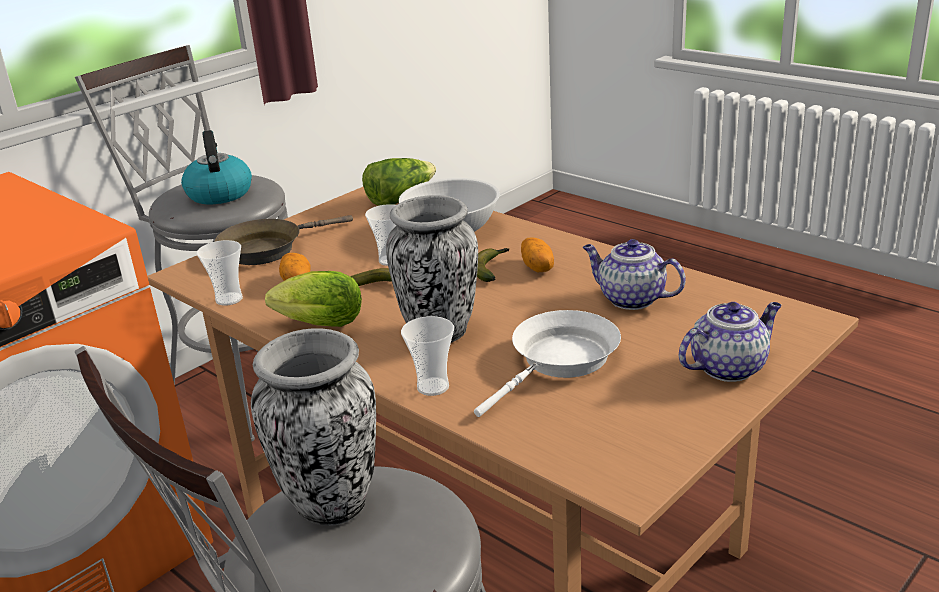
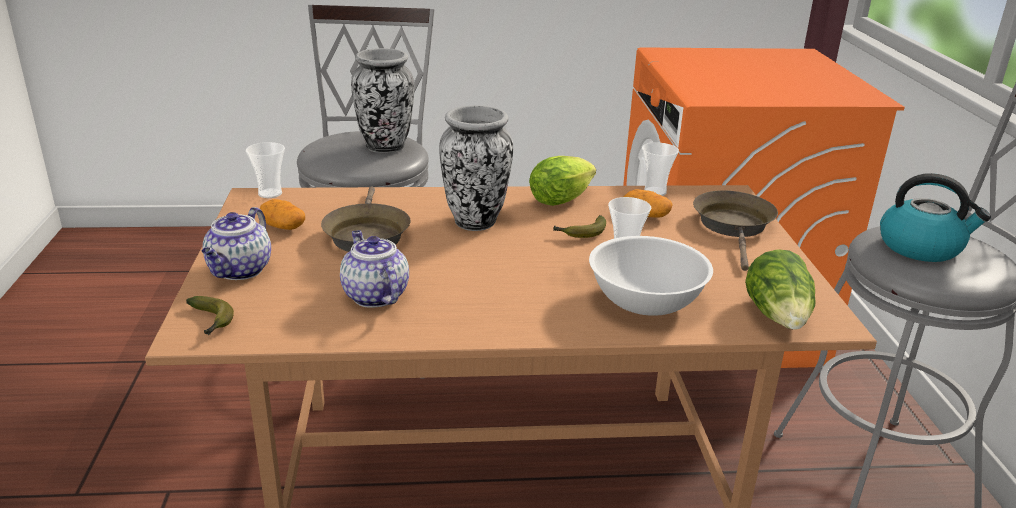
camera: 130 degrees right, 0 degrees up
cup [401,316,454,396] -> cup moved to [246,142,285,198]
white frying pan [474,310,621,417] -> brown frying pan [321,187,411,252]
banana [477,248,509,282] -> banana moved to [186,296,234,335]
potato [521,237,554,273] -> potato moved to [260,199,305,230]
teapot [583,239,686,310] -> teapot turned 105 degrees counterclockwise [340,230,409,308]

